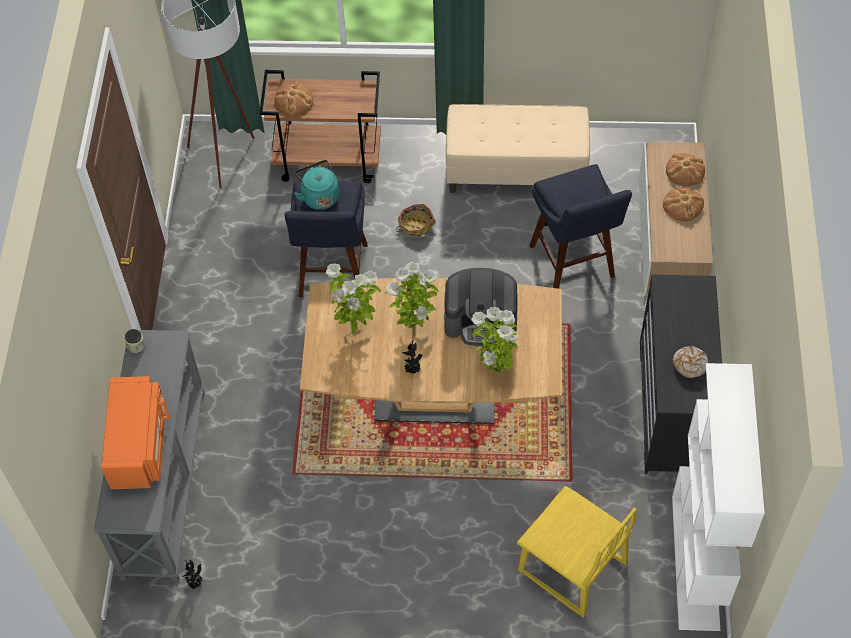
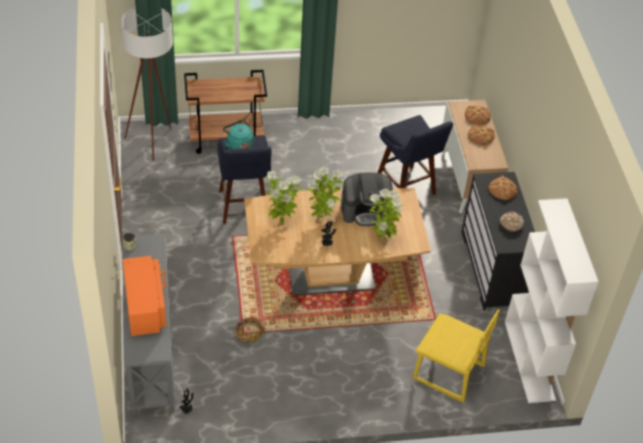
camera: 15 degrees left, 10 degrees down
bread [275,82,313,116] -> bread moved to [489,176,518,200]
basket [395,204,436,236] -> basket moved to [234,317,265,343]
beige bench [446,104,590,193] -> none

